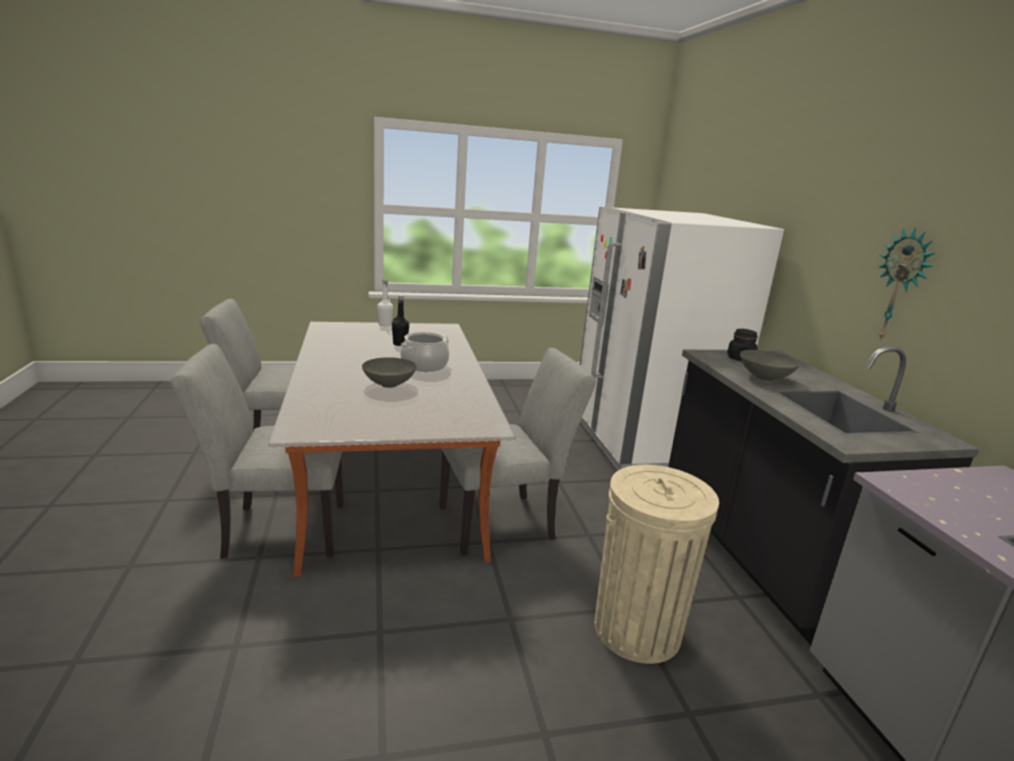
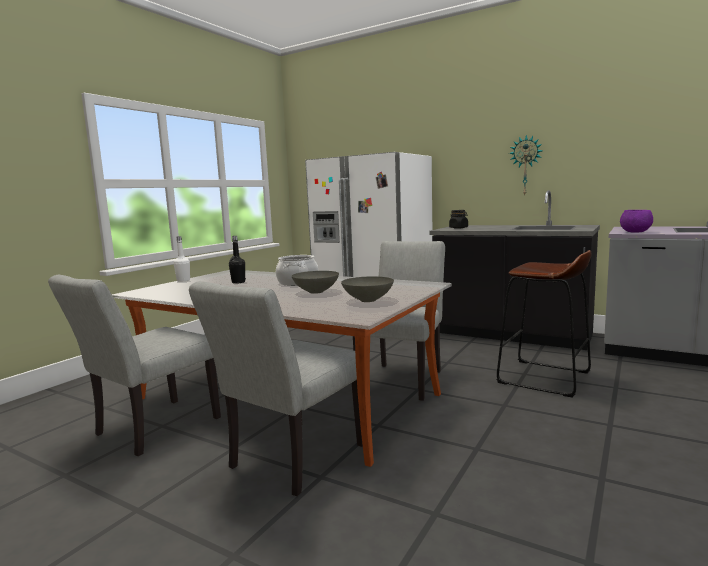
camera: 45 degrees left, 10 degrees down
beige trash can [594,465,719,664] -> brown stool [496,250,592,398]
grey bowl [740,350,800,381] -> grey bowl moved to [341,276,394,302]
none -> purple bowl [620,210,653,233]

